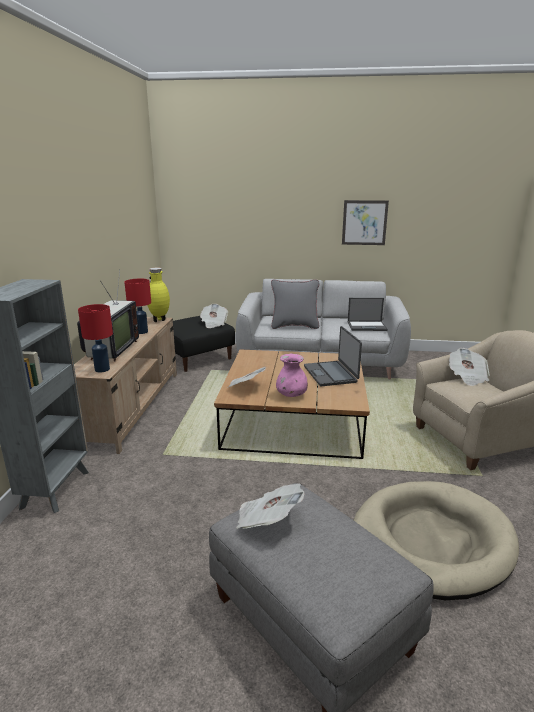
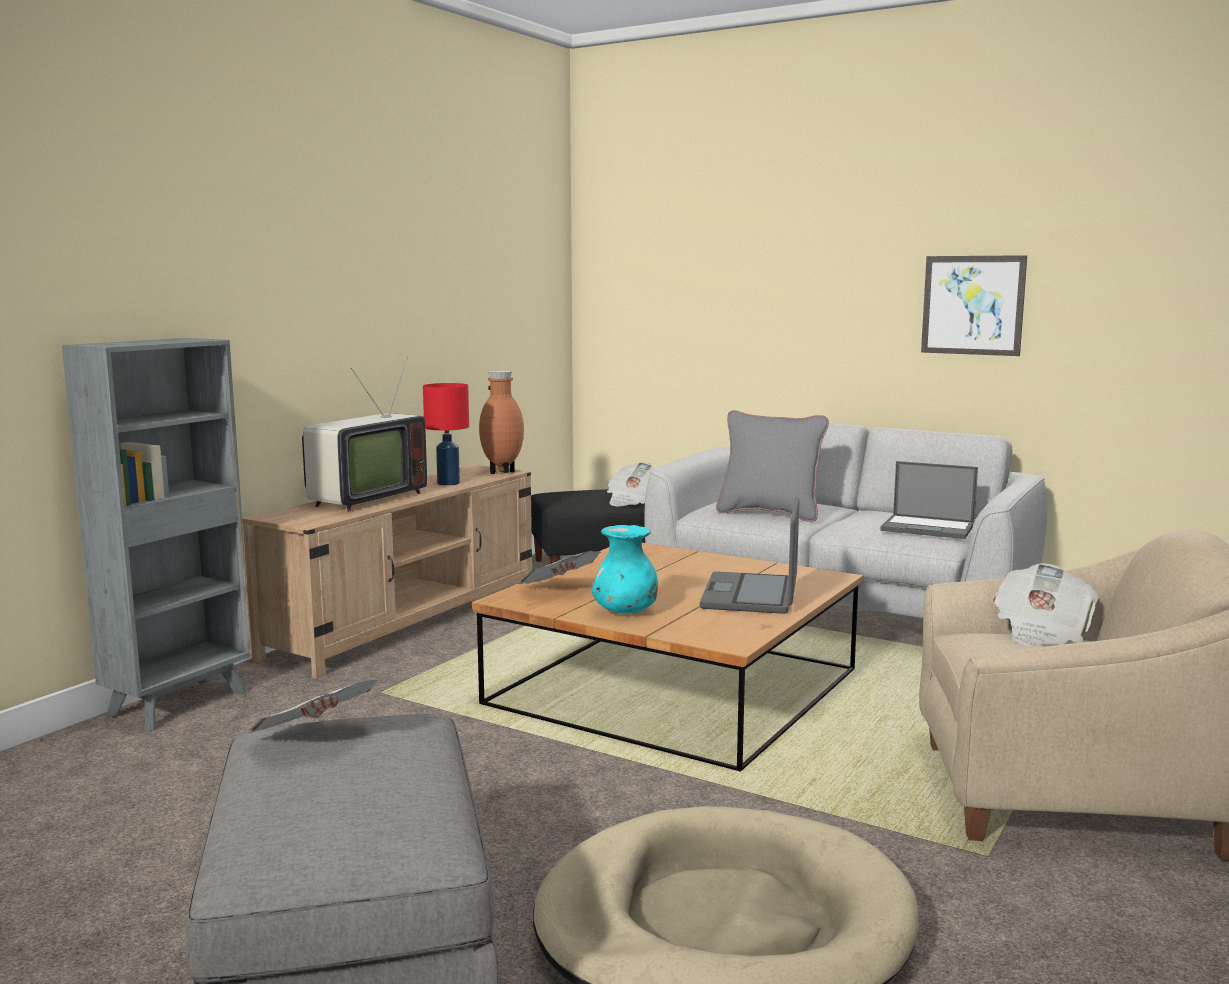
camera: 25 degrees right, 10 degrees down
red table lamp [78,304,113,373] -> none
yellow vase [147,268,170,322] -> brown vase [479,370,524,474]
pink vase [276,354,308,397] -> turquoise vase [592,525,658,614]

